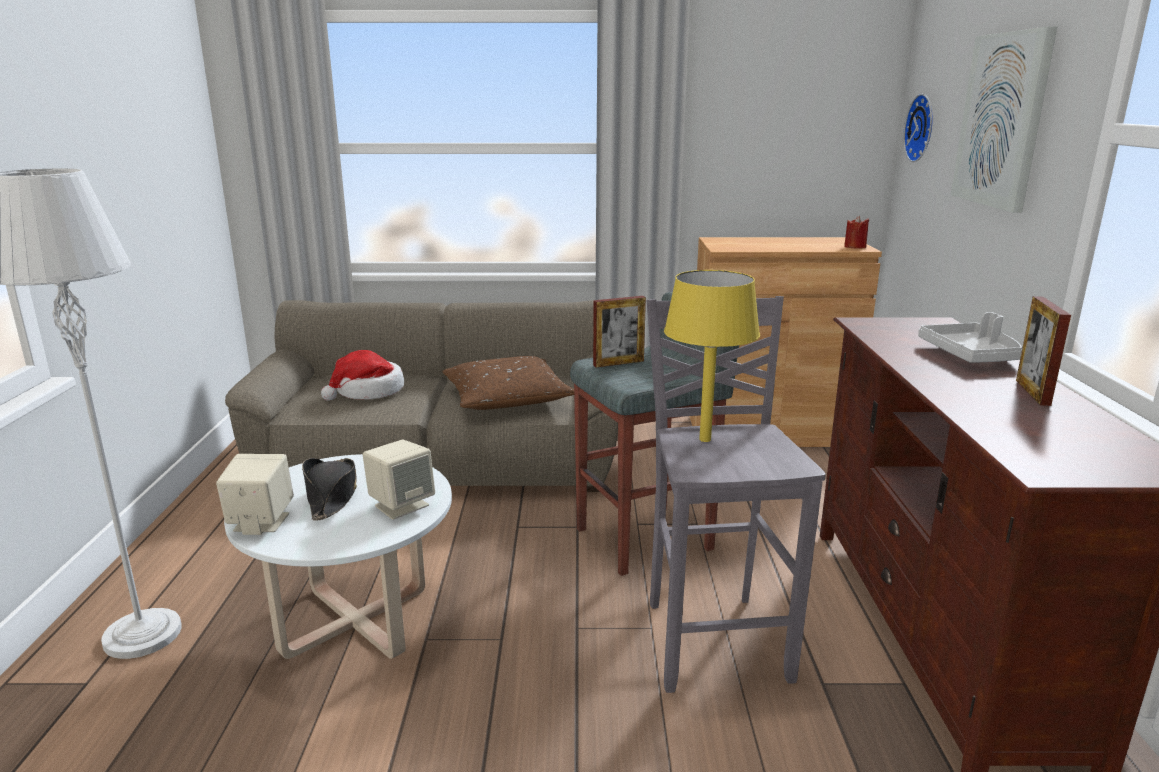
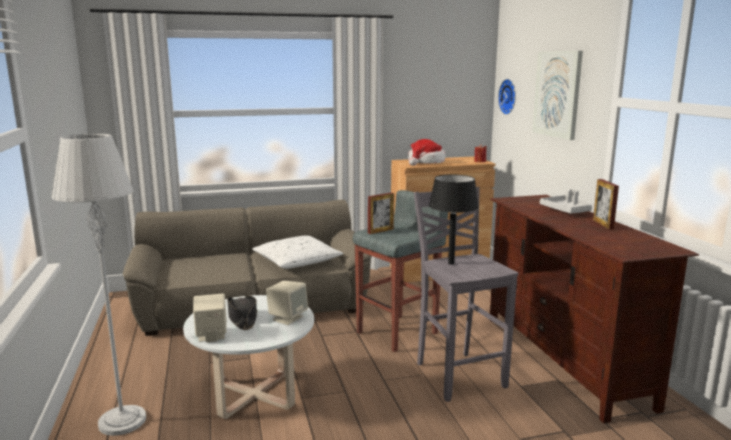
camera: 15 degrees left, 5 degrees down
hat [321,350,404,401] -> hat moved to [408,139,445,166]
brown pillow [442,356,574,410] -> white pillow [252,235,343,269]
yellow table lamp [664,270,760,442] -> black table lamp [429,175,479,265]

